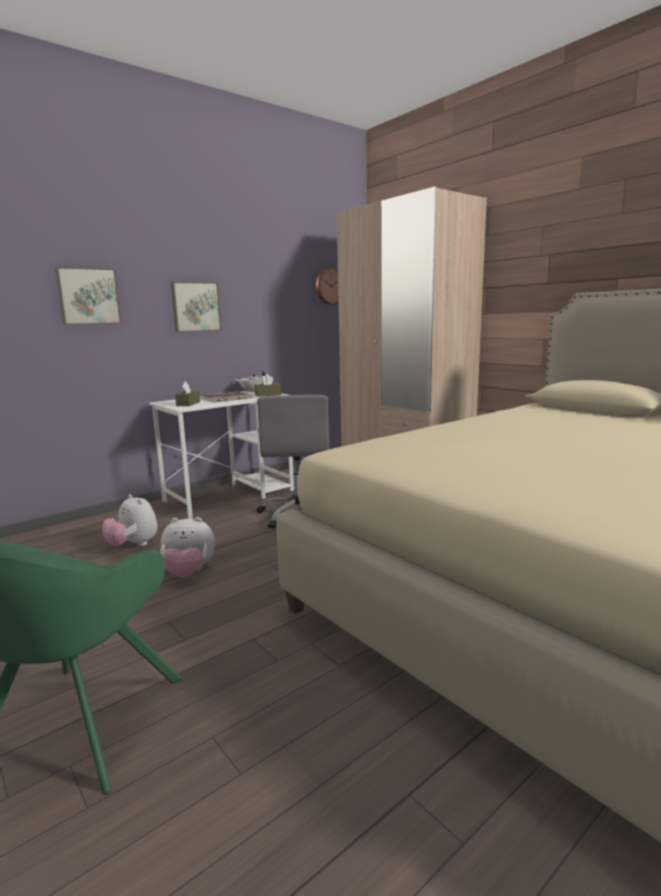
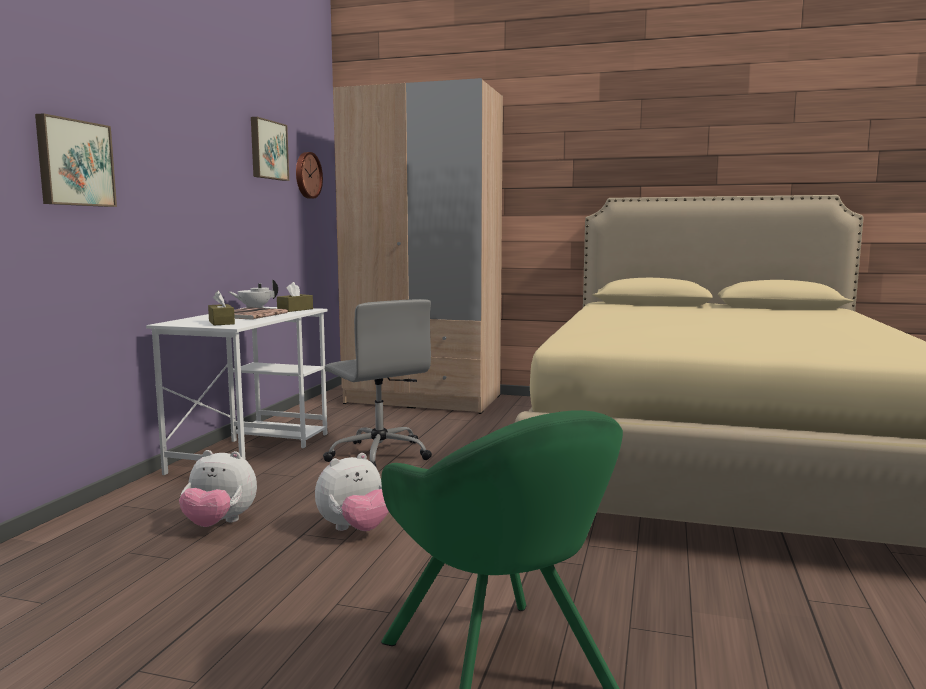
camera: 35 degrees left, 5 degrees down
picture [171,282,221,332] -> picture moved to [251,117,289,181]

